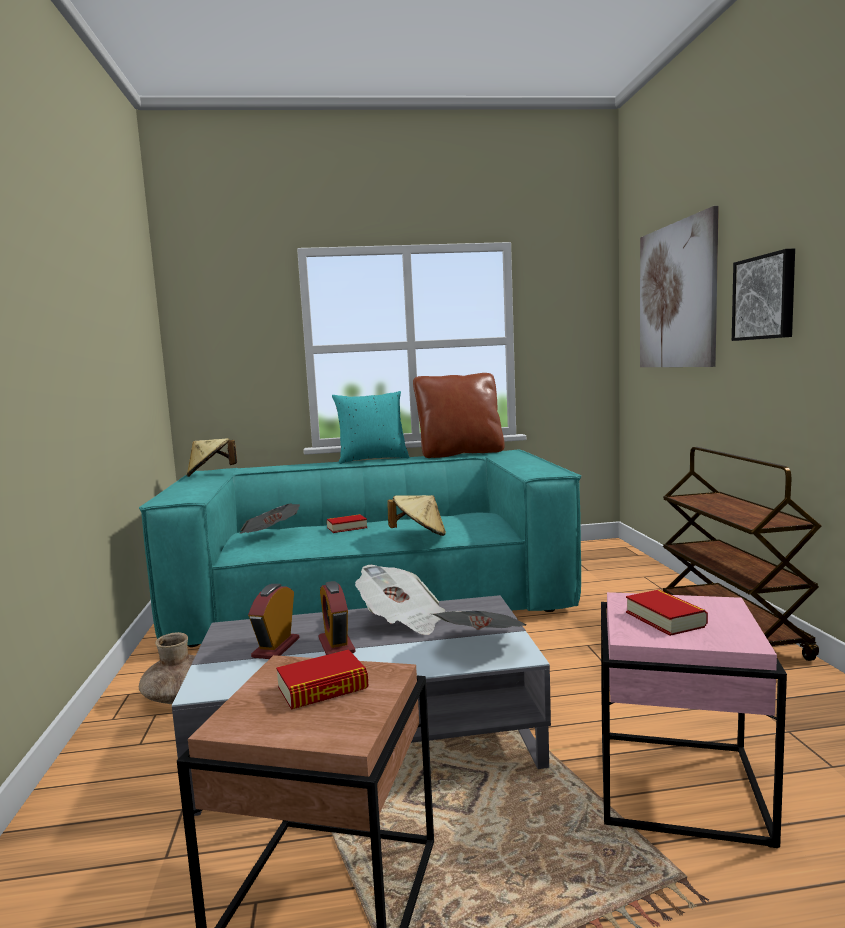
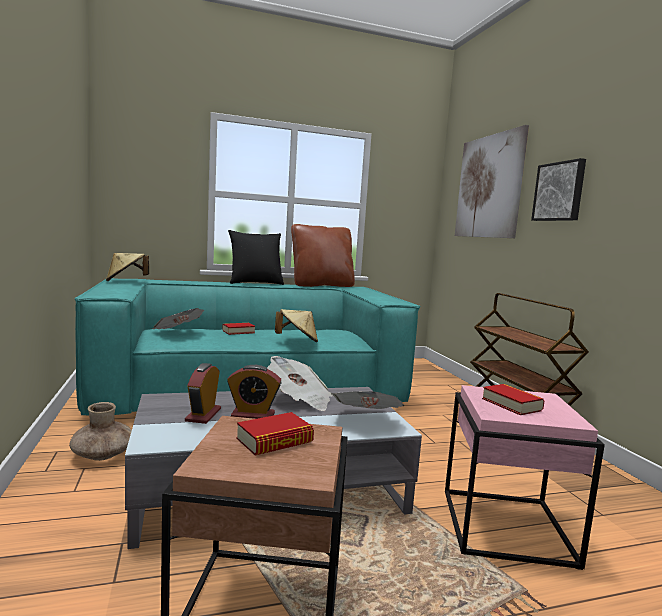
camera: 10 degrees left, 0 degrees up
alarm clock [318,581,355,655] -> alarm clock turned 60 degrees counterclockwise [227,365,282,419]
turquoise pillow [332,391,409,464] -> black pillow [228,230,284,285]

